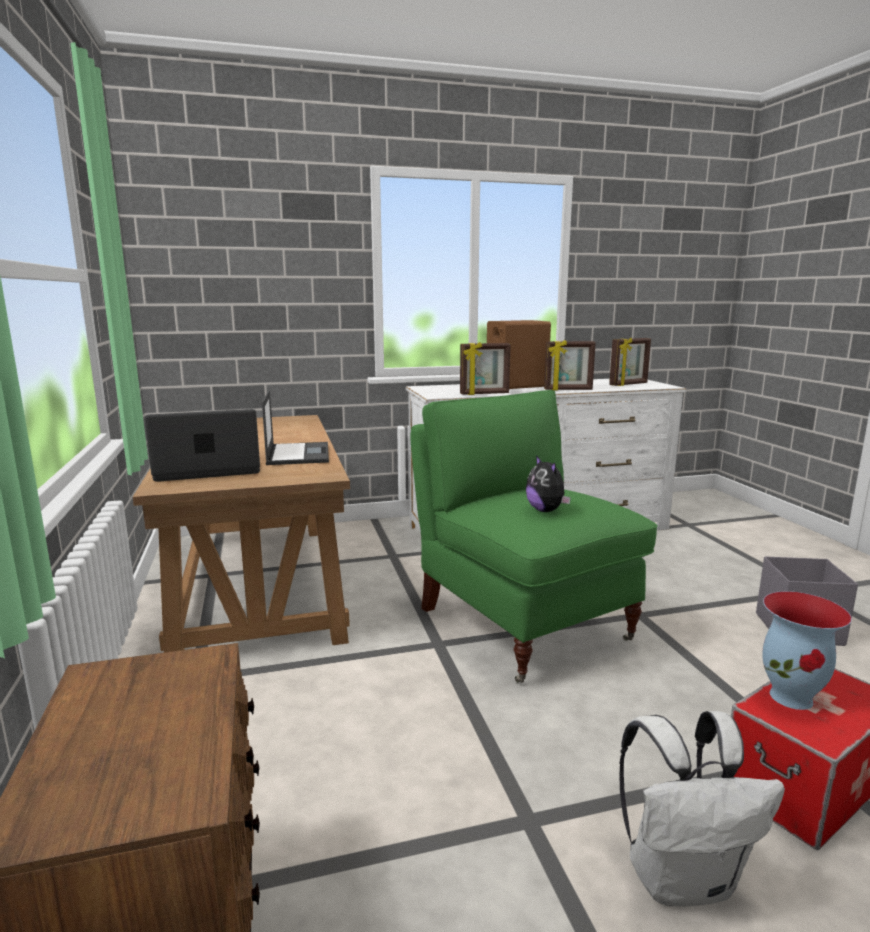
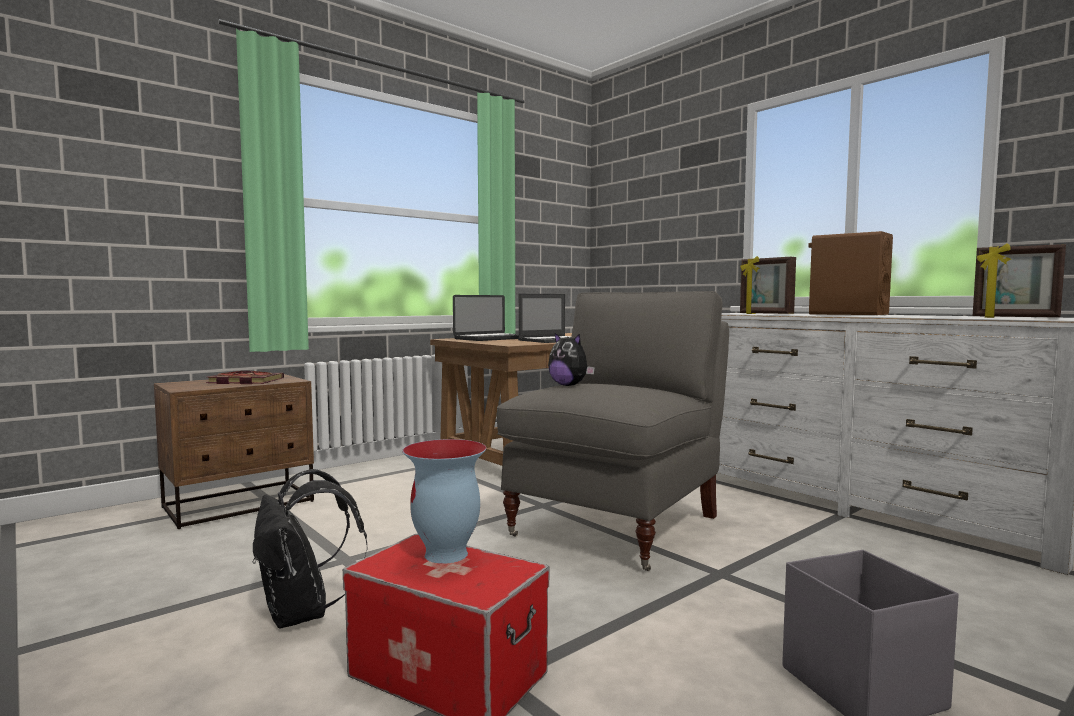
camera: 65 degrees right, 10 degrees down
laptop [144,409,260,482] -> laptop turned 90 degrees clockwise [453,295,519,341]
green armchair [410,390,658,682] -> grey armchair [497,291,729,571]
plush toy [526,455,571,512] -> plush toy turned 90 degrees counterclockwise [548,333,595,386]
picture frame [544,340,596,391] -> none
white backpack [619,711,785,907] -> black backpack [252,469,367,629]
none -> book [206,371,284,384]

